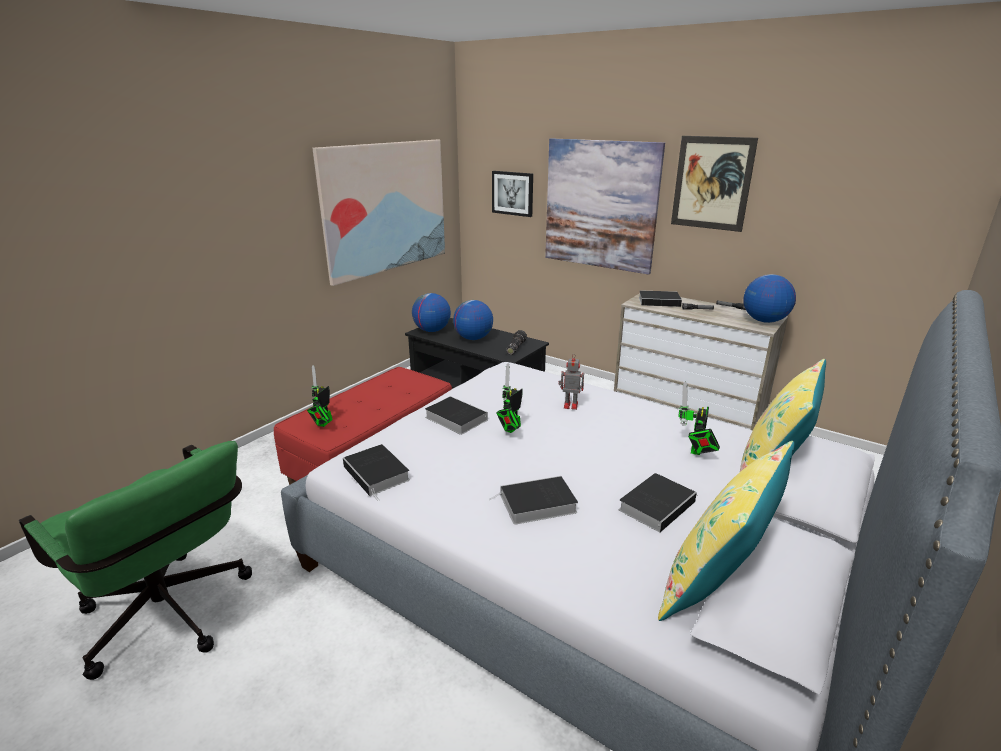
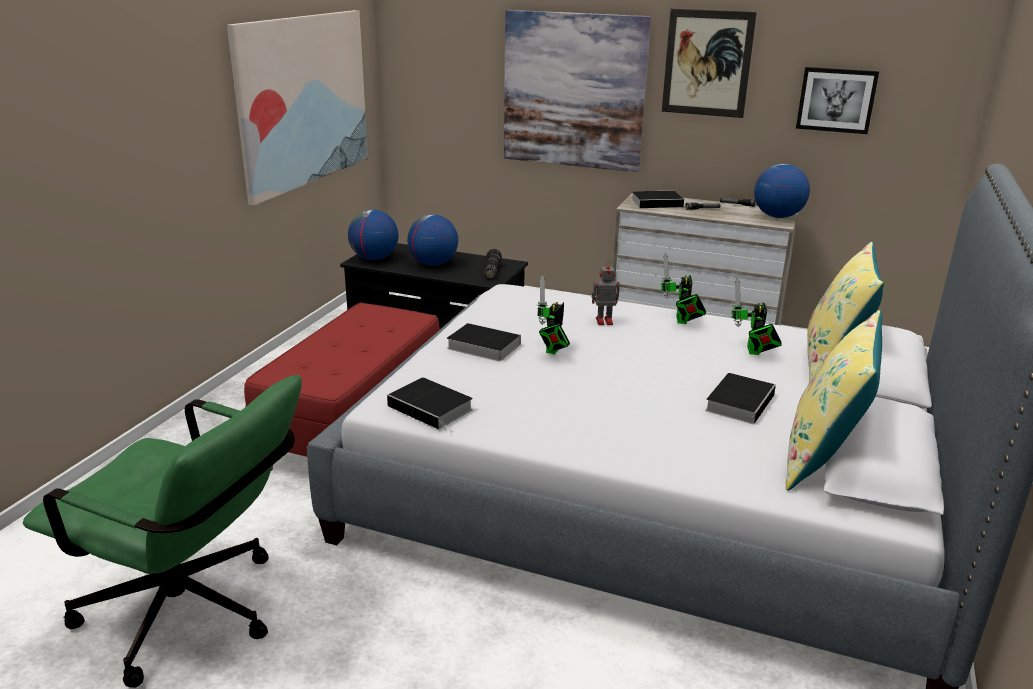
camera: 15 degrees left, 0 degrees up
toy robot [307,365,333,427] -> toy robot moved to [661,253,706,324]
book [490,476,578,525] -> none
picture [492,171,533,217] -> picture moved to [796,67,879,134]

